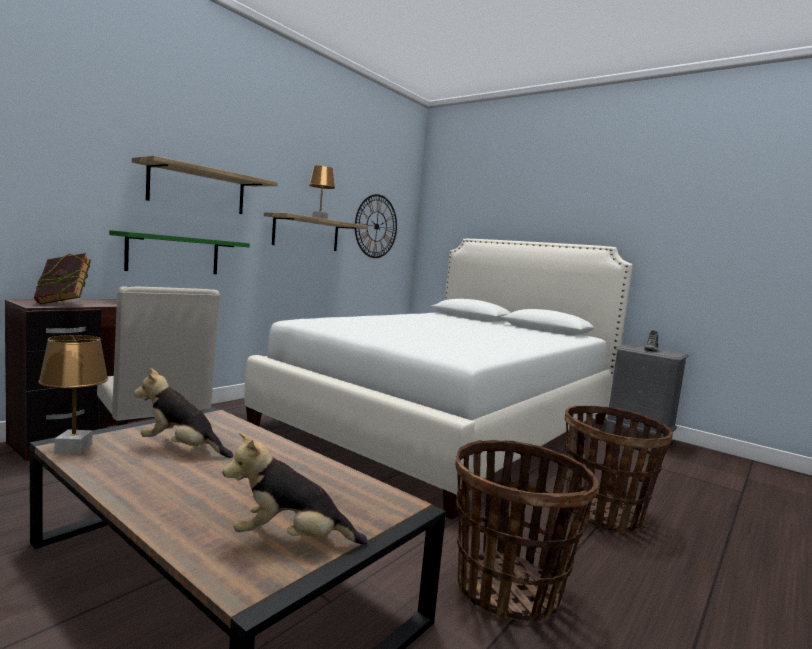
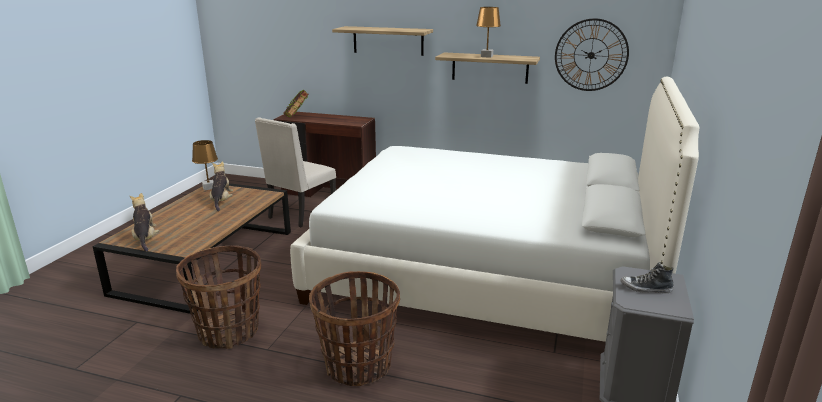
camera: 70 degrees right, 15 degrees up
green shelf [109,230,250,274] -> none

